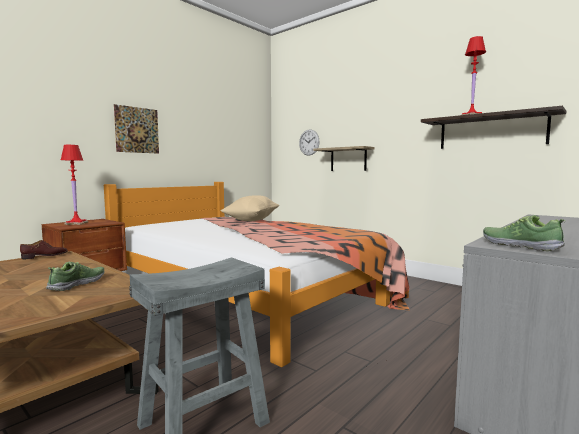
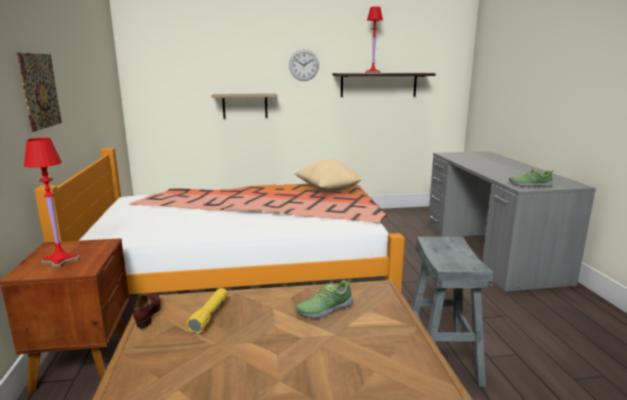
camera: 50 degrees left, 10 degrees up
shoe [46,262,105,291] -> shoe turned 90 degrees counterclockwise [296,280,353,319]
beige pillow [220,195,279,221] -> beige pillow moved to [294,159,363,193]
wall clock [299,129,320,156] -> wall clock moved to [289,50,319,81]
none -> yellow flashlight [187,288,228,334]

